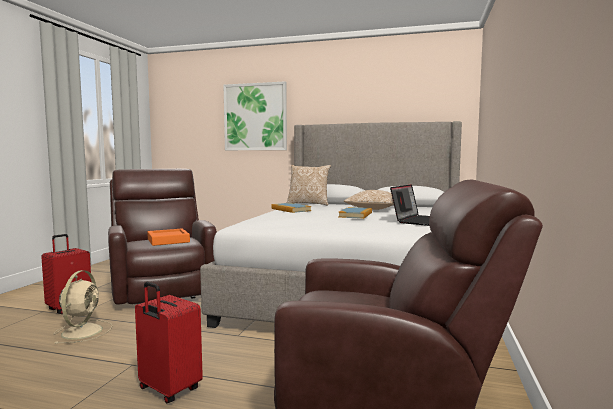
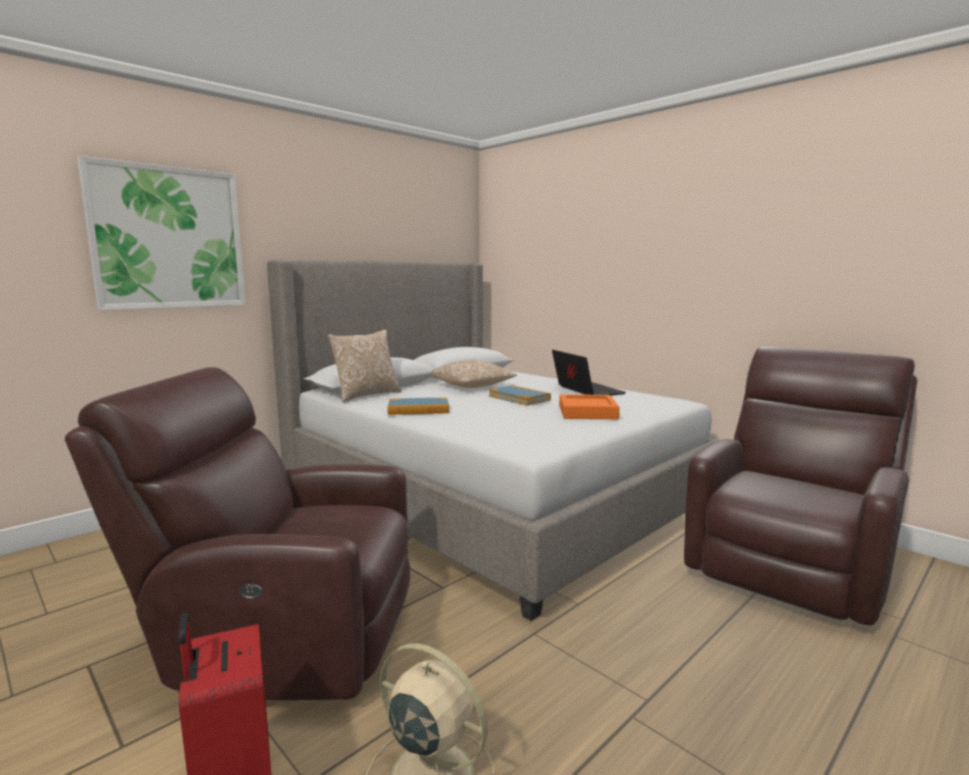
camera: 60 degrees left, 5 degrees up
red suitcase [135,282,203,403] -> none
orange tray [147,229,190,246] -> orange tray moved to [559,394,620,419]

